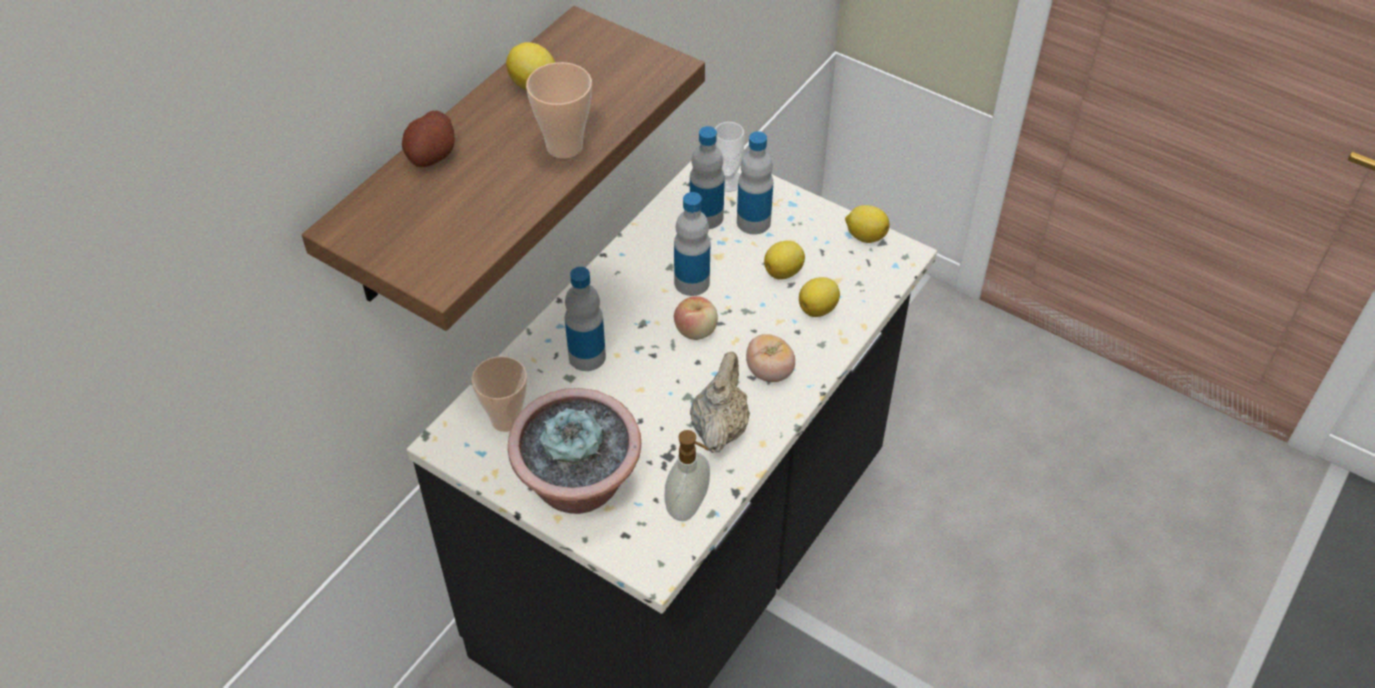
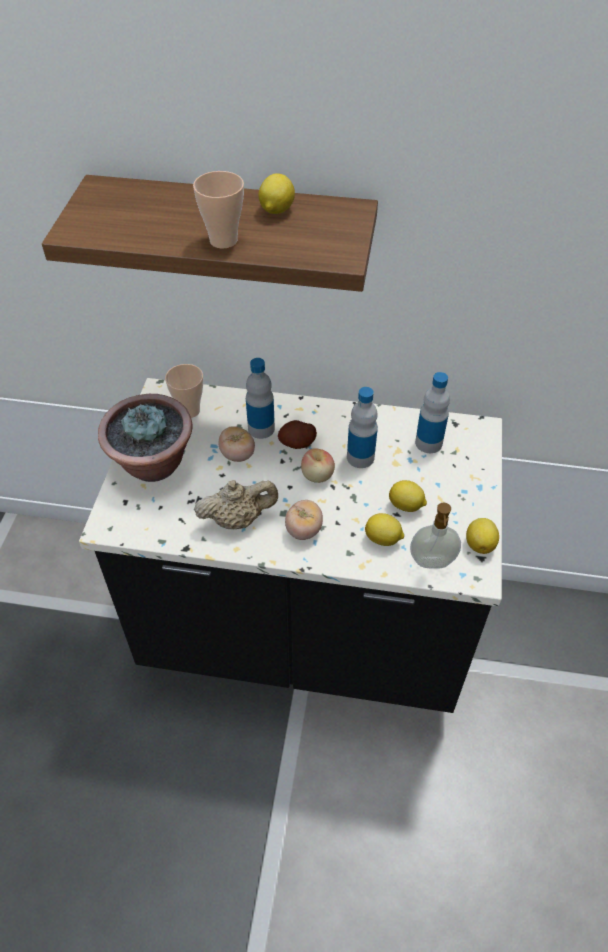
camera: 65 degrees right, 0 degrees up
potato [402,110,454,167] -> potato moved to [278,420,317,449]
soap dispenser [664,430,710,521] -> soap dispenser moved to [410,503,461,569]
cup [715,122,744,192] -> none
bottle [737,131,773,234] -> none
none -> tomato [219,426,255,462]

